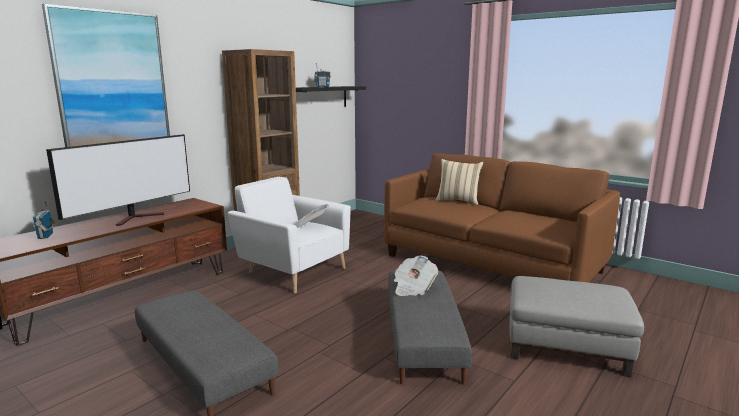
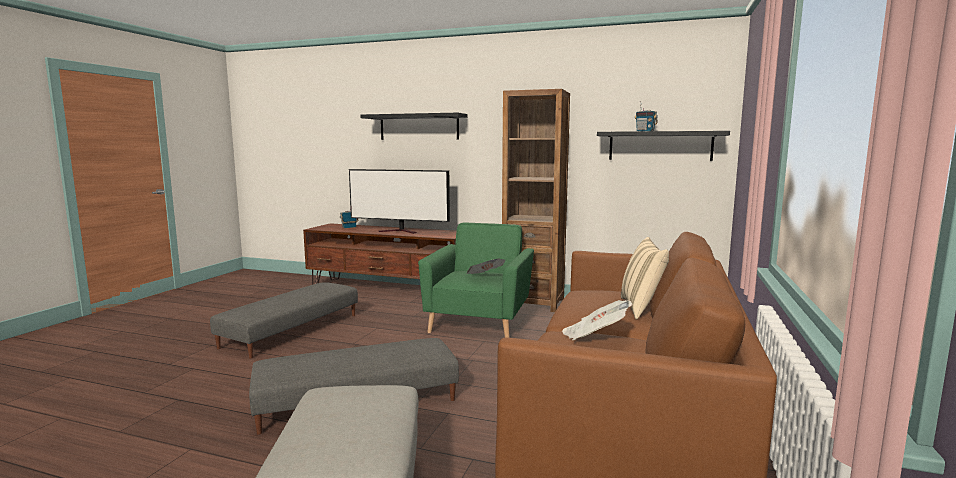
camera: 70 degrees right, 5 degrees down
picture [42,4,170,147] -> black shelf [360,113,468,140]
white armchair [228,177,351,293] -> green armchair [418,223,534,338]
newspaper [394,256,438,296] -> newspaper moved to [562,300,633,340]

